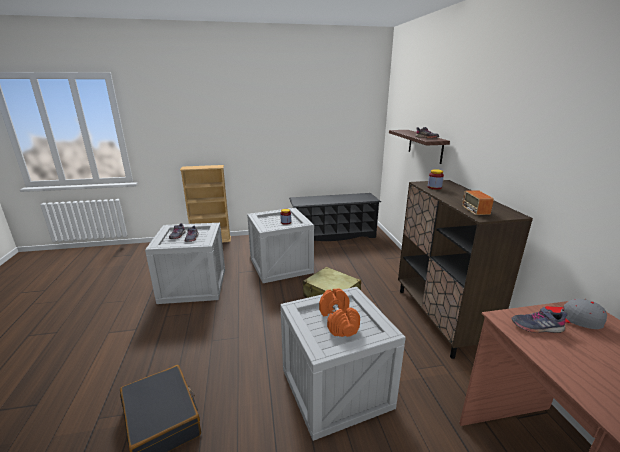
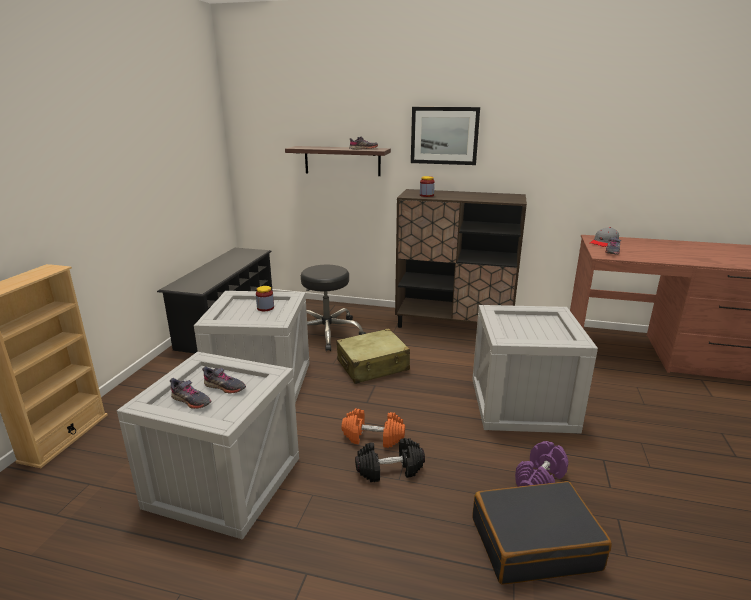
camera: 65 degrees left, 0 degrees up
orange dumbbell [319,288,360,337] -> orange dumbbell moved to [342,409,405,448]
radio [462,190,494,215] -> none
none -> black stool [301,265,366,351]
none -> black dumbbell [355,438,425,482]
none -> picture [411,107,480,165]
none -> purple dumbbell [515,441,568,487]

